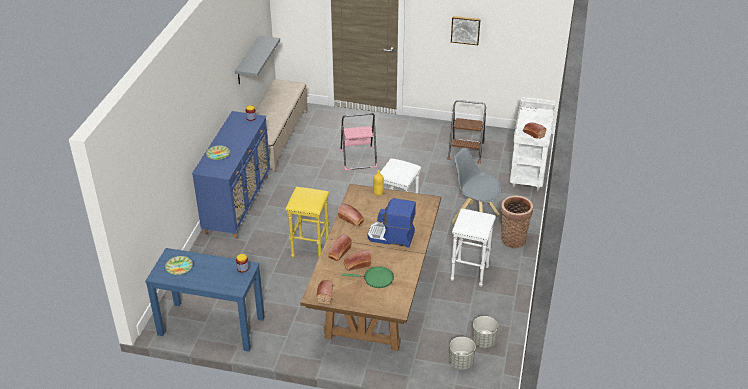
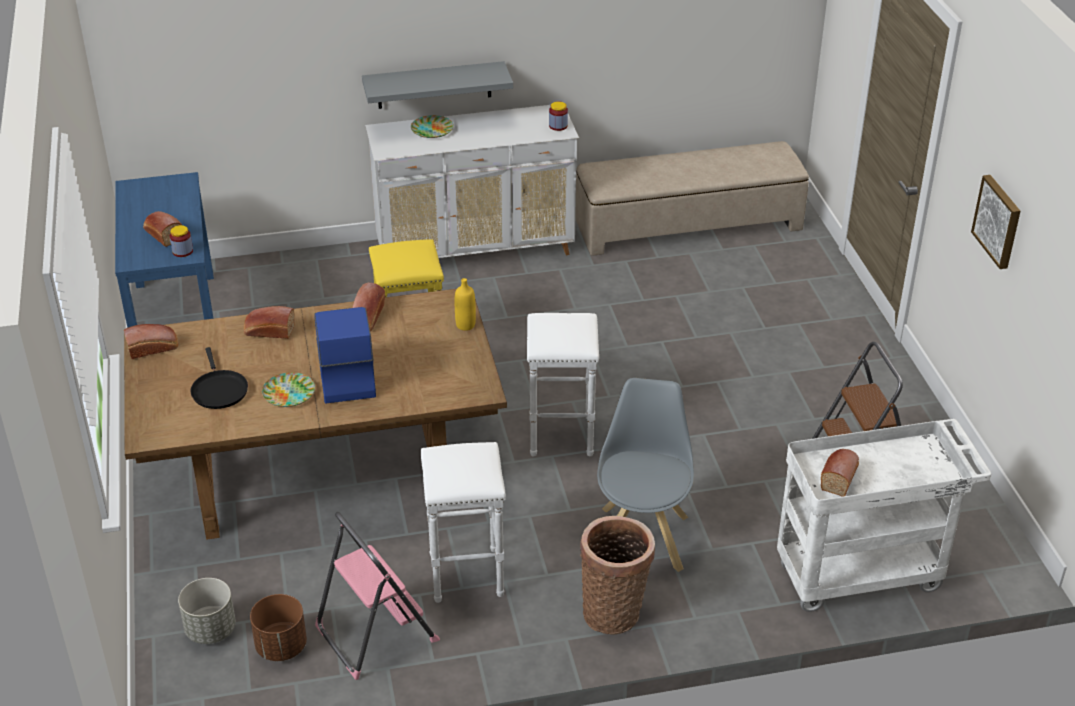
camera: 65 degrees right, 0 degrees up
plate [165,256,193,275] -> plate moved to [262,372,315,407]
blue cabinet [192,111,270,239] -> white cabinet [365,105,579,258]
grey shelf [235,36,280,84] -> grey shelf moved to [362,61,513,109]
pink step ladder [340,113,377,170] -> pink step ladder moved to [315,512,440,680]
green frying pan [342,266,394,288] -> black frying pan [190,347,248,409]
bread [344,250,371,271] -> bread moved to [143,211,182,247]
grey planter [472,316,498,348] -> brown planter [250,594,307,661]

